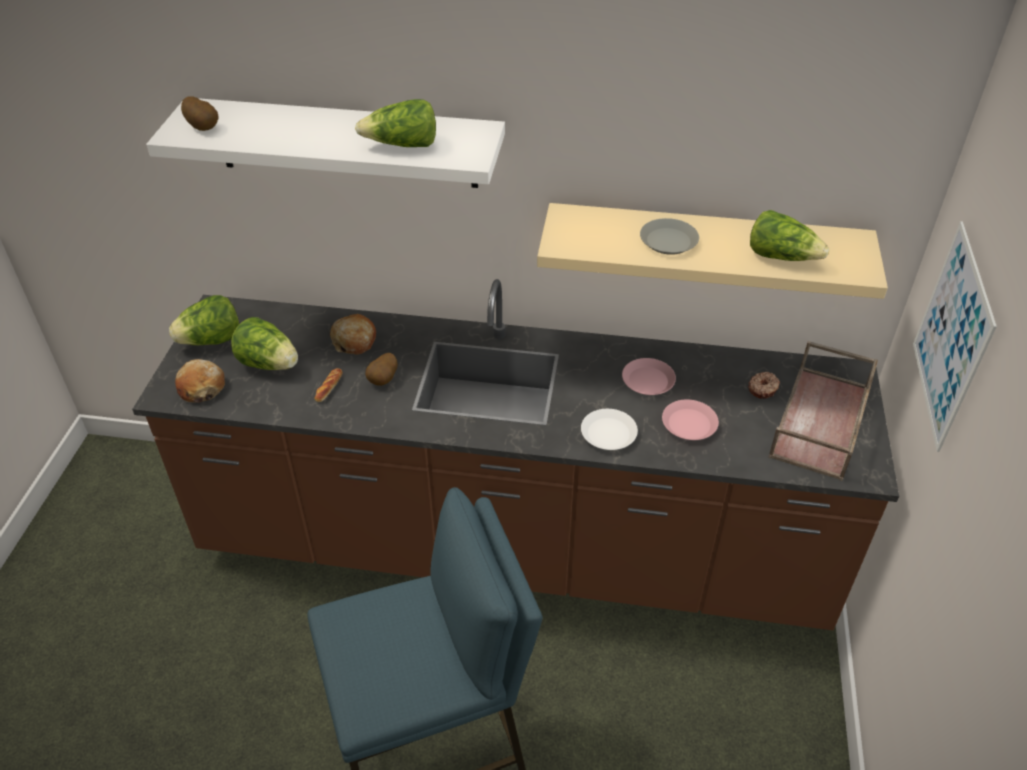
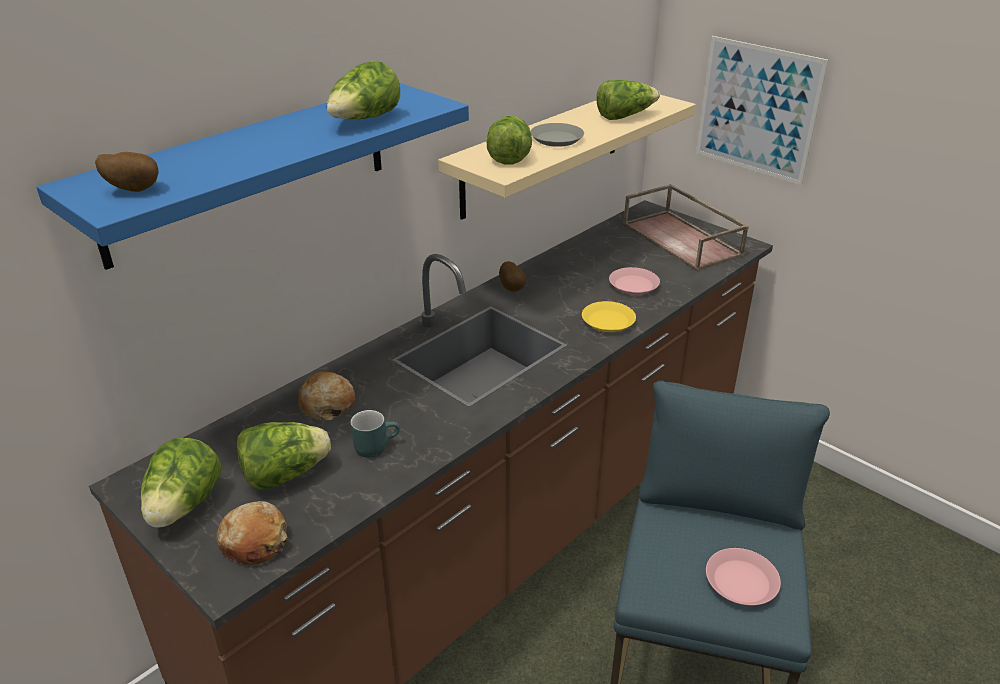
camera: 55 degrees left, 10 degrees down
white shelf [146,98,505,188] -> blue shelf [36,83,469,270]
bread [315,368,343,402] -> turquoise mug [350,410,400,458]
potato [365,353,398,386] -> potato moved to [499,261,526,292]
white plate [581,409,638,450] -> yellow plate [582,301,636,332]
pink plate [622,358,676,395] -> pink plate moved to [706,548,781,605]
donut [748,372,780,399] -> none
none -> lettuce [486,116,532,165]

